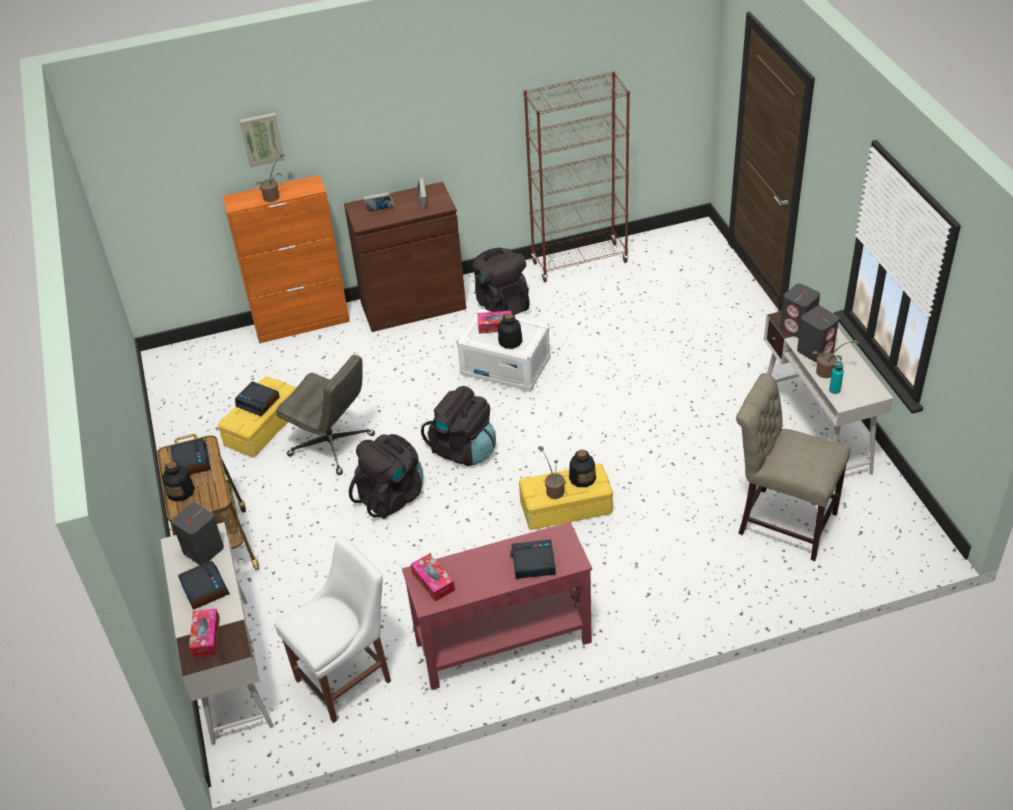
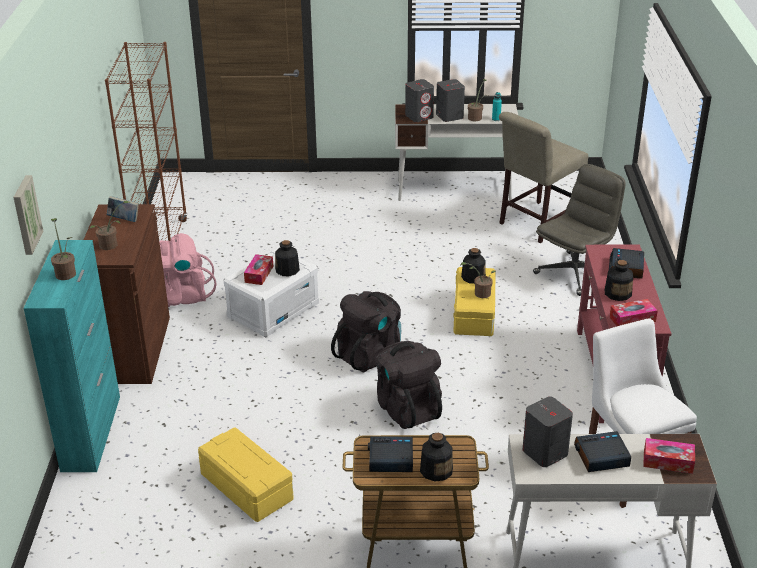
camera: 75 degrees left, 10 degrees down
orange cabinet [222,175,350,343] -> turquoise cabinet [23,240,120,472]
alarm clock [235,381,280,416] -> none
grey office chair [276,355,375,475] -> grey office chair moved to [533,164,626,296]
book [363,192,395,211] -> potted plant [90,201,131,250]
black backpack [472,248,529,315] -> pink backpack [159,233,217,307]
none -> bottle [605,260,633,301]

